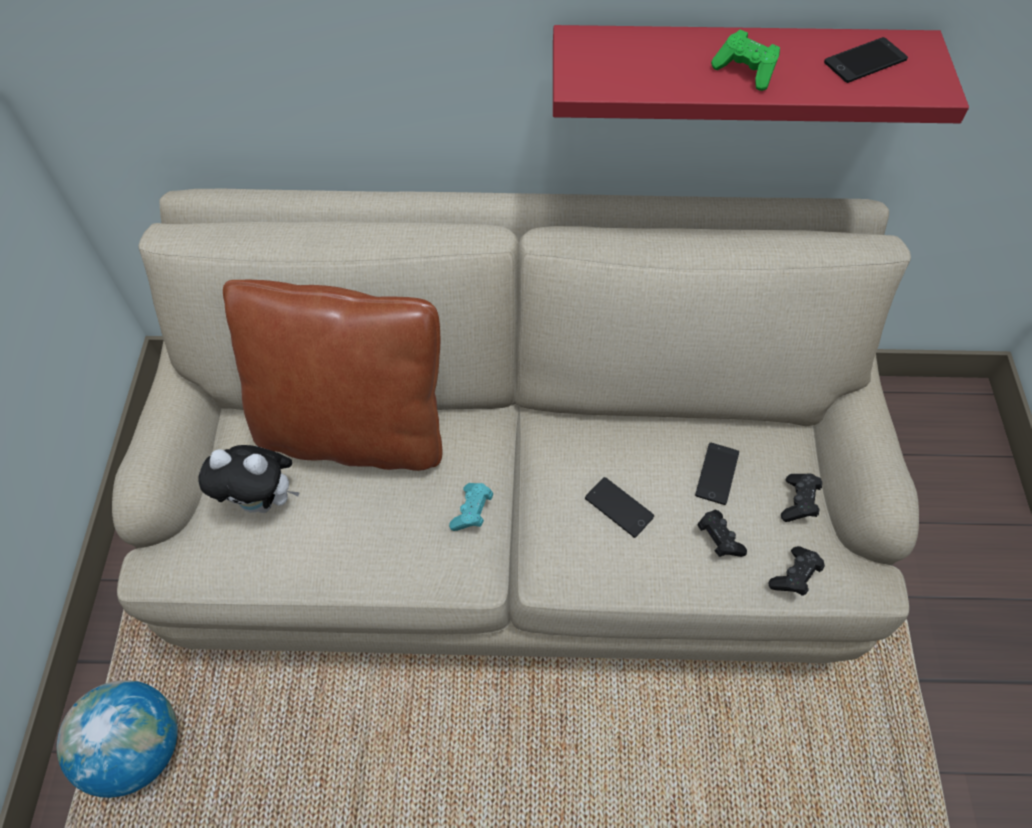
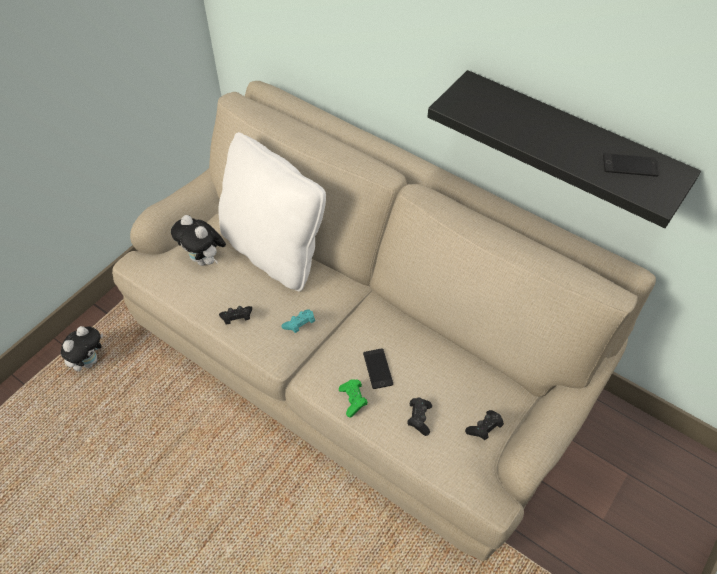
camera: 35 degrees right, 5 degrees down
globe [57,680,178,798] -> plush toy [61,326,103,371]
brown pillow [223,280,443,471] -> white pillow [218,132,326,291]
red shelf [553,25,969,123] -> black shelf [428,70,701,228]
phone [695,443,739,505] -> none
green game controller [711,30,780,91] -> green game controller moved to [339,379,368,417]
black game controller [768,546,825,596] -> black game controller moved to [219,306,252,324]

